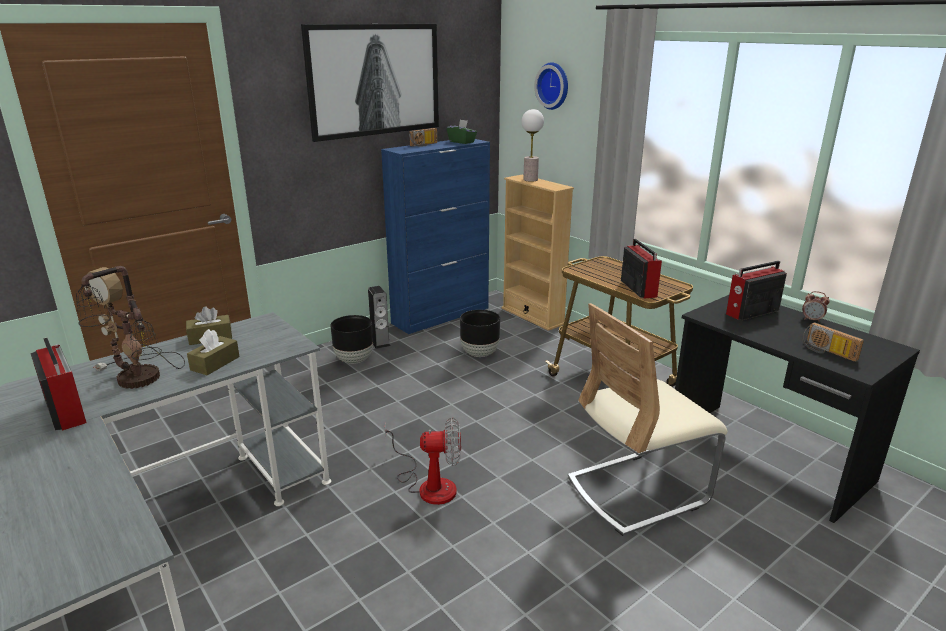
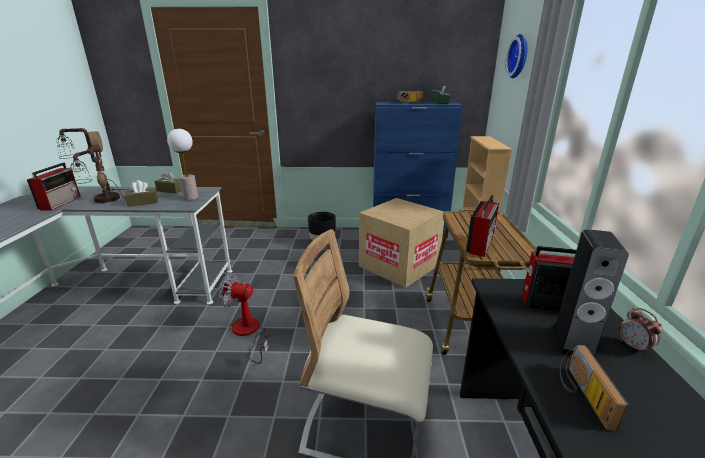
camera: 40 degrees right, 0 degrees up
picture [301,24,439,142] -> none
speaker [368,286,390,349] -> speaker moved to [553,229,629,357]
fan [385,417,461,505] -> fan turned 150 degrees clockwise [219,273,269,364]
black planter [460,310,500,357] -> cardboard box [359,198,444,288]
table lamp [522,109,544,182] -> table lamp moved to [167,129,198,200]

